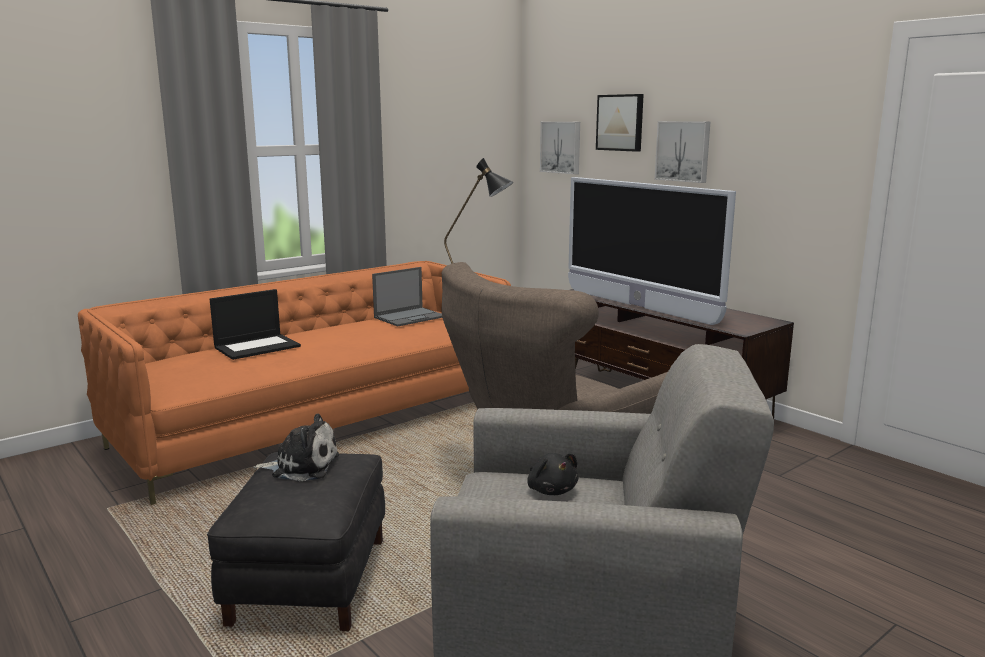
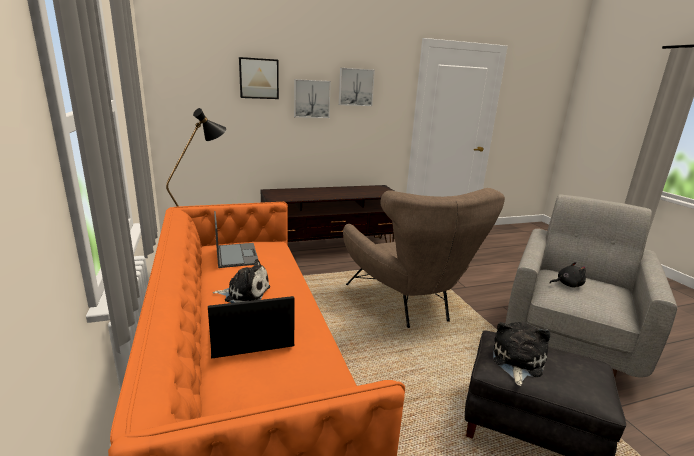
camera: 70 degrees left, 5 degrees up
laptop [210,289,301,360] -> laptop turned 90 degrees counterclockwise [208,296,295,358]
picture [540,122,580,174] -> picture moved to [339,68,375,106]
television [568,177,736,325] -> none
none -> plush toy [213,259,270,303]

